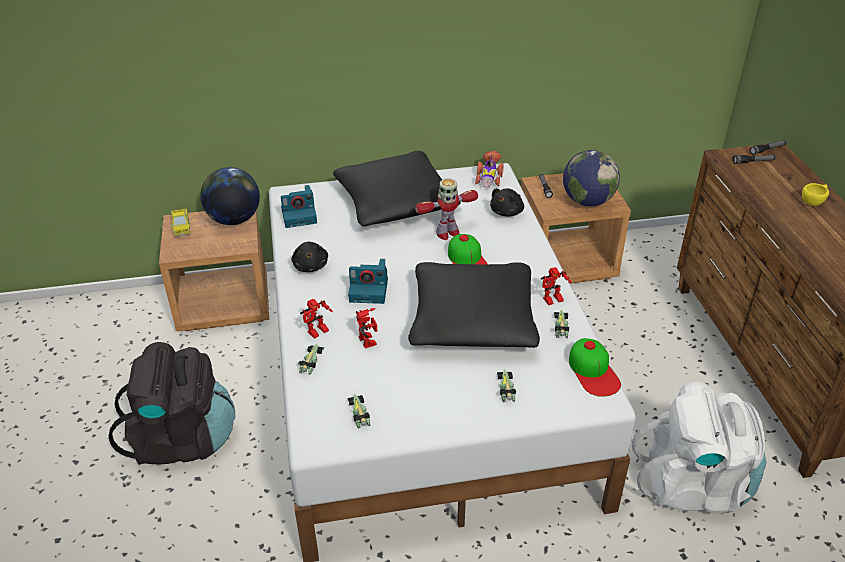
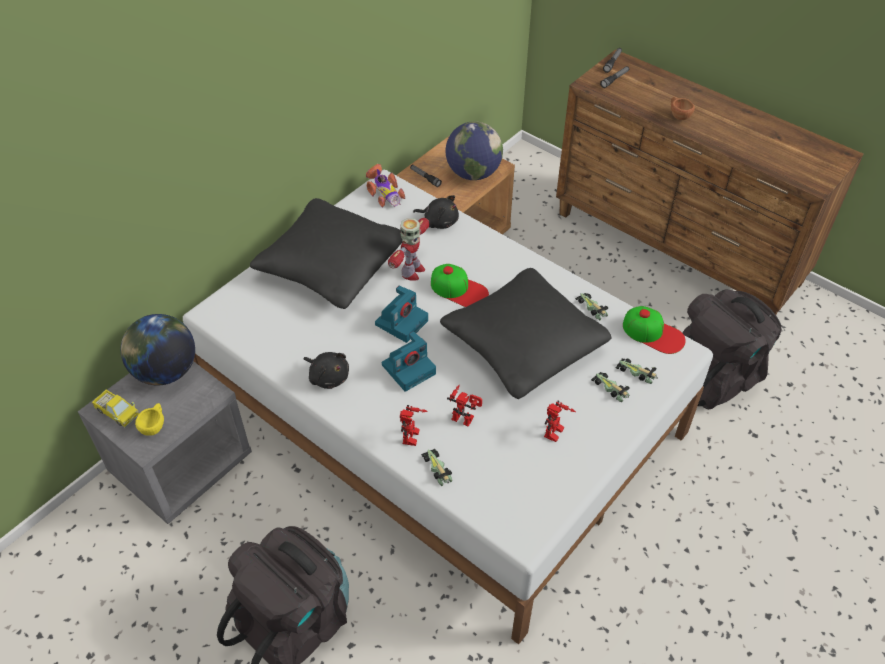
camera: 40 degrees left, 10 degrees up
brown nightstand [159,210,269,331] -> grey nightstand [78,361,252,524]
camera [281,185,317,228] -> camera moved to [375,286,428,343]
toy car [347,394,370,429] -> toy car moved to [615,359,658,384]
black plush toy [490,188,524,216] -> black plush toy turned 60 degrees counterclockwise [413,195,459,229]
toy robot [541,267,572,305] -> toy robot moved to [544,401,576,442]
white backpack [632,382,766,513] -> black backpack [682,289,782,410]
yellow cup [802,183,829,206] -> yellow cup moved to [135,403,164,436]
none -> brown cup [671,97,695,120]

